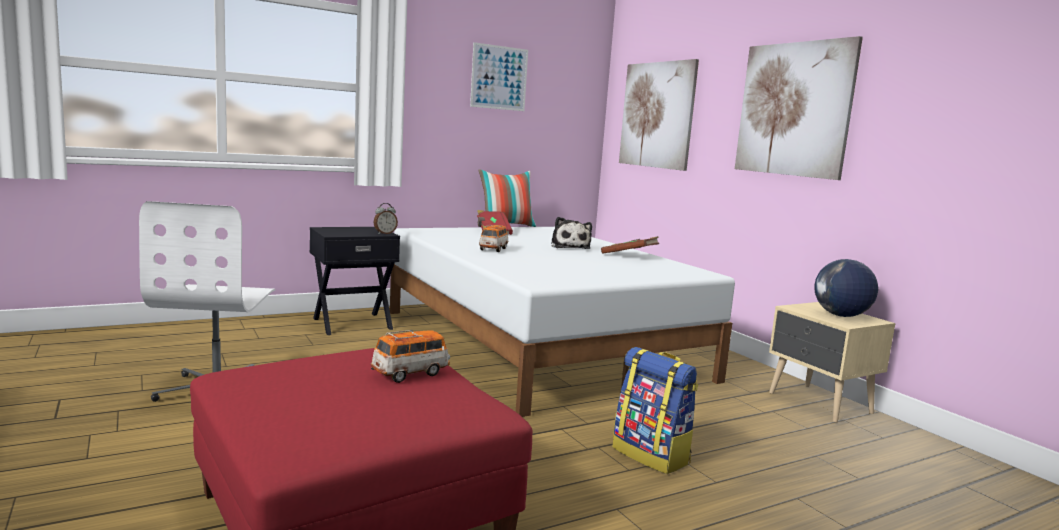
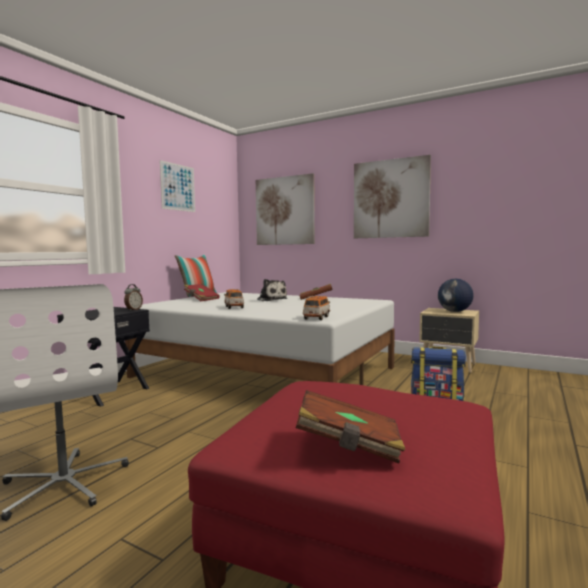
camera: 30 degrees left, 5 degrees down
toy car [371,330,450,383] -> toy car moved to [303,296,330,320]
none -> brown book [296,390,405,464]

